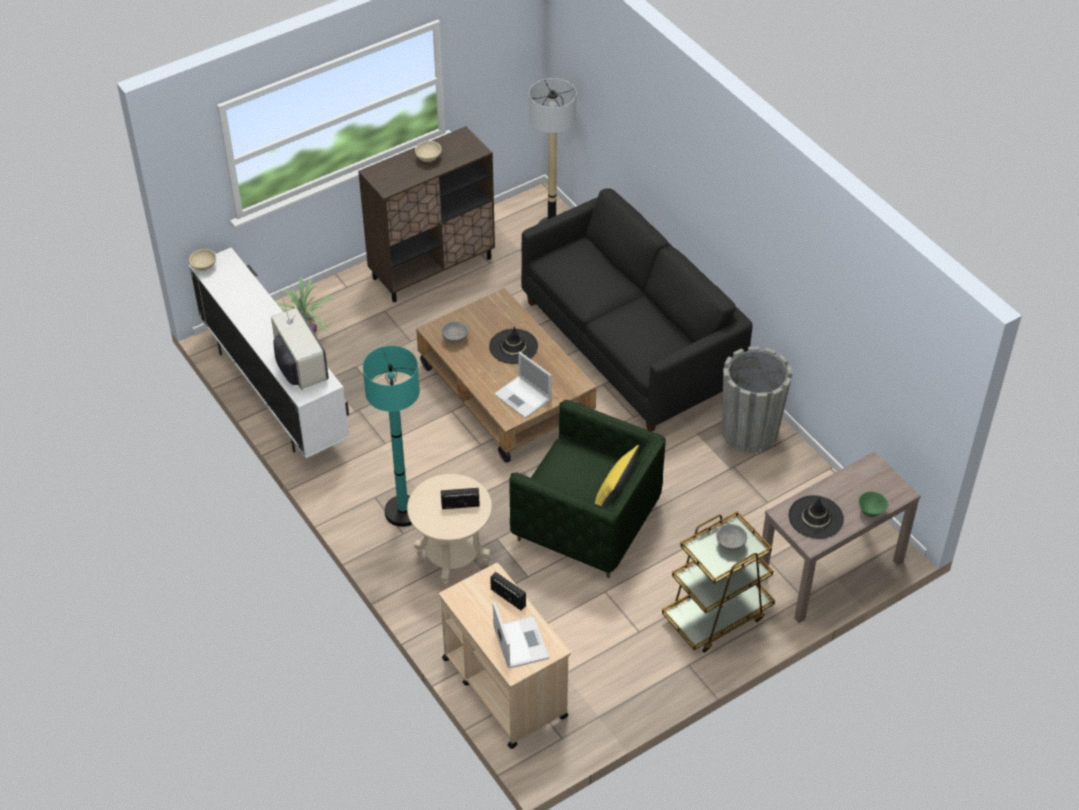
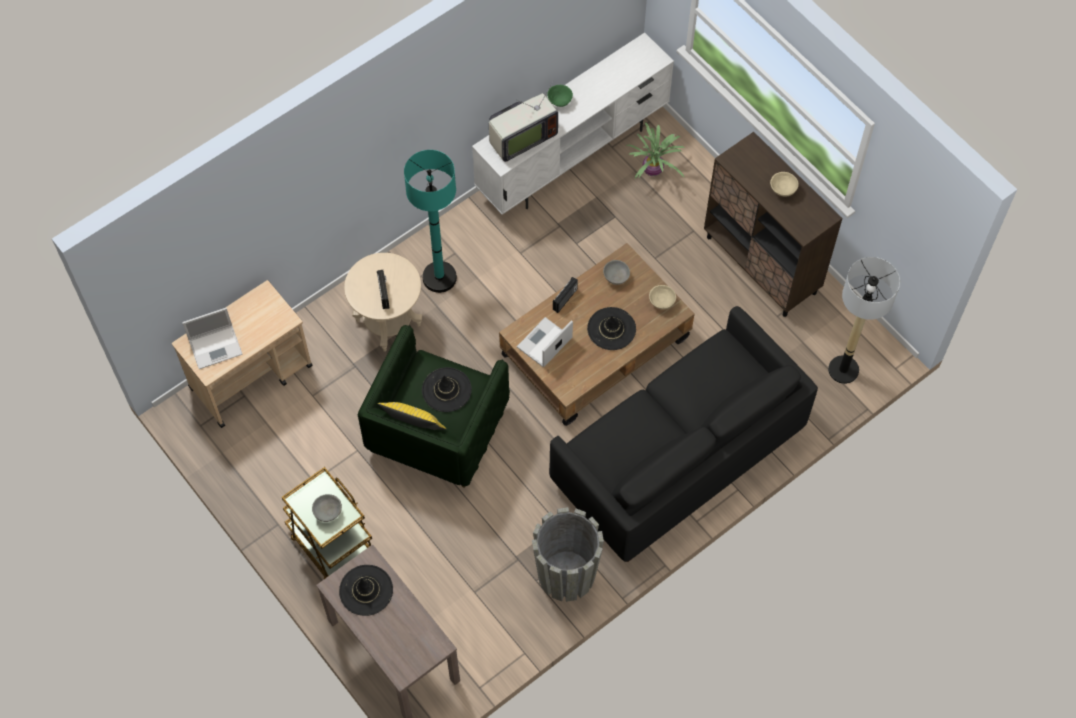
camera: 85 degrees right, 15 degrees up
beige bowl [189,249,216,271] -> beige bowl moved to [649,285,676,310]
radio [490,572,526,610] -> radio moved to [553,277,578,313]
green bowl [858,492,888,517] -> green bowl moved to [547,85,573,107]
none -> black hat [422,367,472,412]

